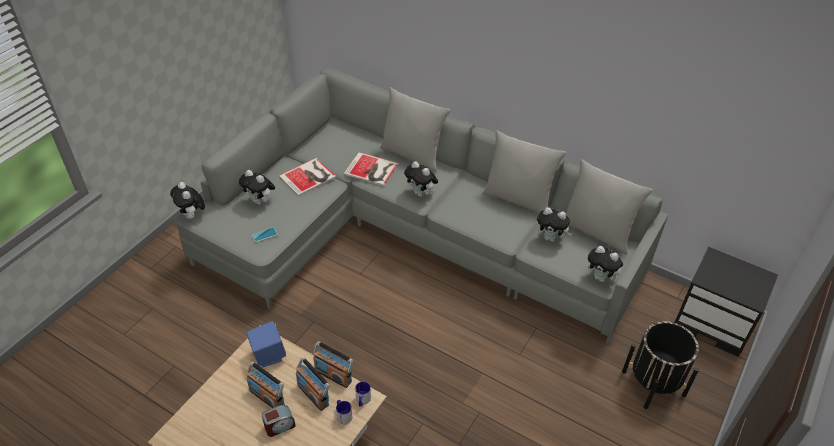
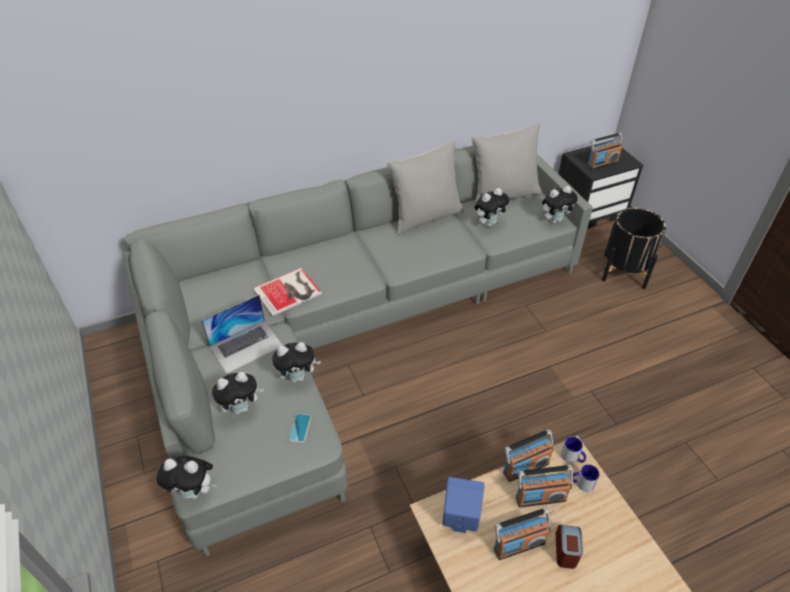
camera: 55 degrees left, 0 degrees up
book [279,158,336,196] -> laptop [201,295,283,374]
grey pillow [380,87,450,172] -> none
plush toy [404,161,438,197] -> plush toy moved to [272,342,321,383]
none -> radio [587,133,622,170]

